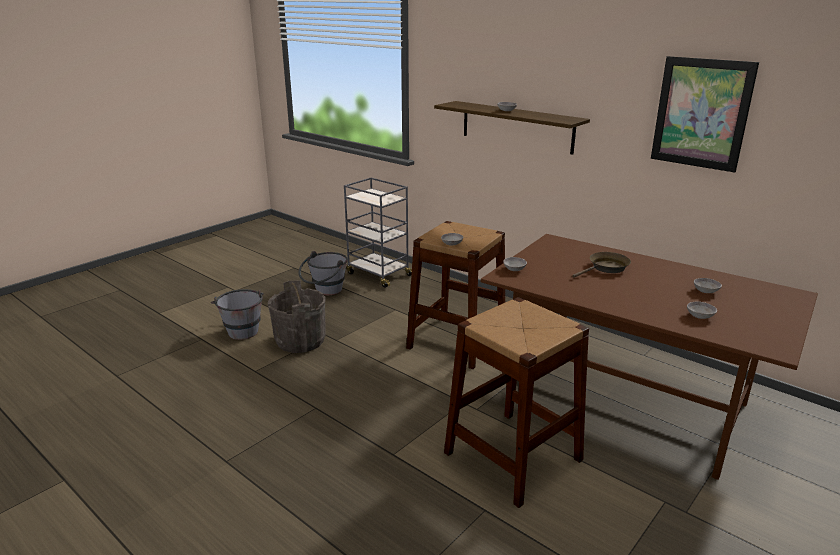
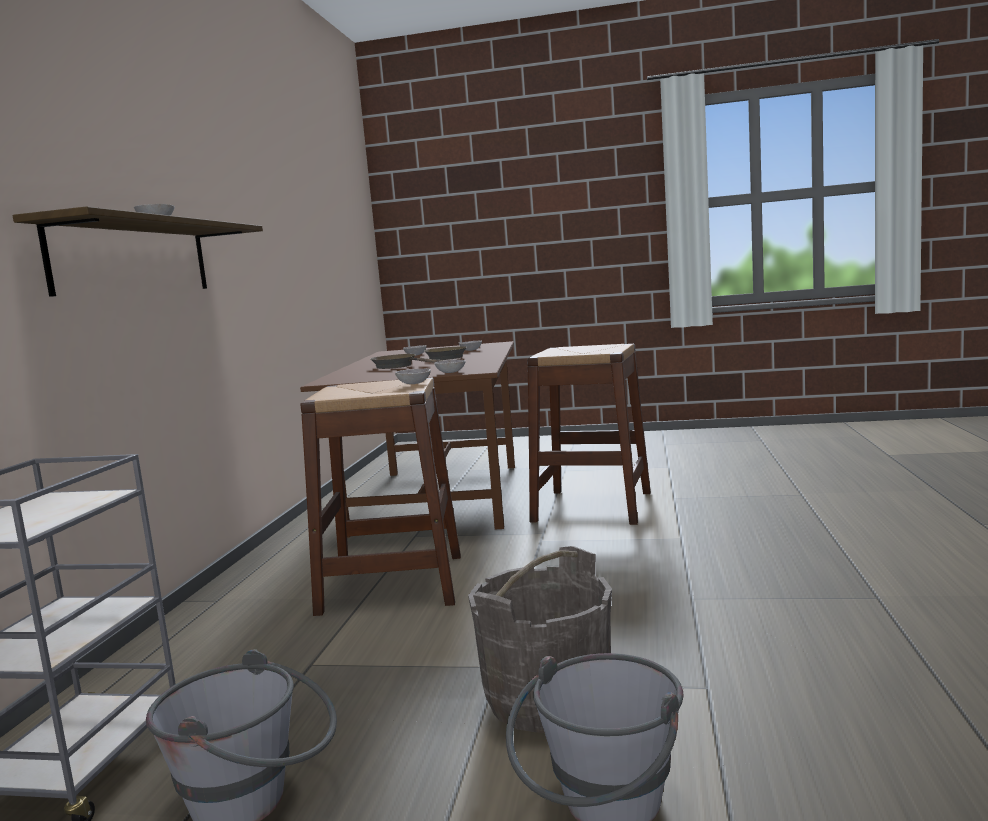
camera: 120 degrees left, 15 degrees down
picture [651,56,759,172] -> none
none -> brown frying pan [424,346,467,360]

